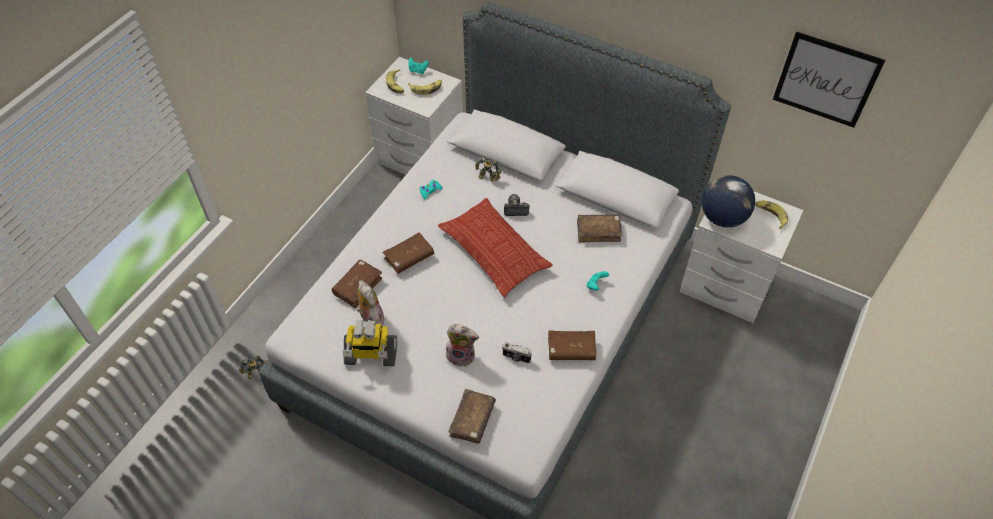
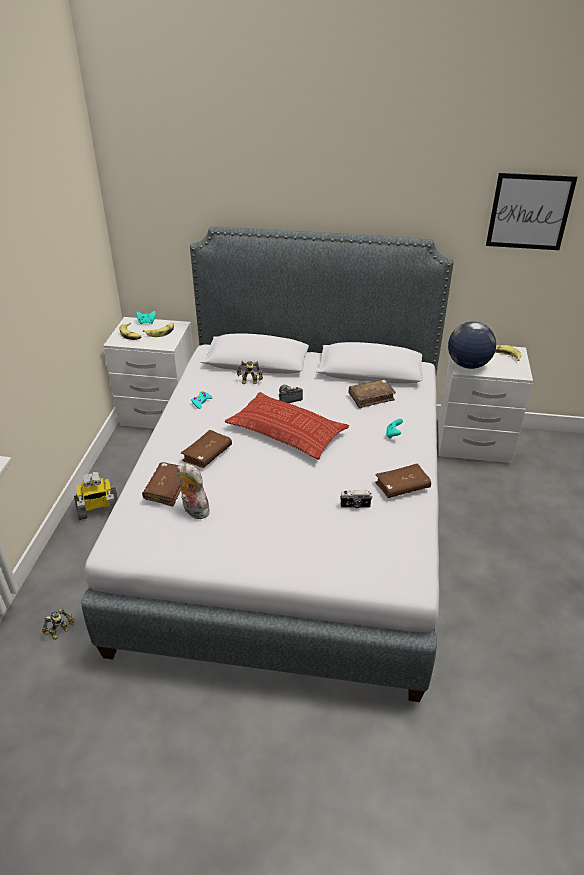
camera: 20 degrees left, 15 degrees down
toy robot [343,320,397,366] -> toy robot moved to [74,472,118,520]
plush toy [446,324,479,367] -> none
brown book [448,389,496,443] -> none

